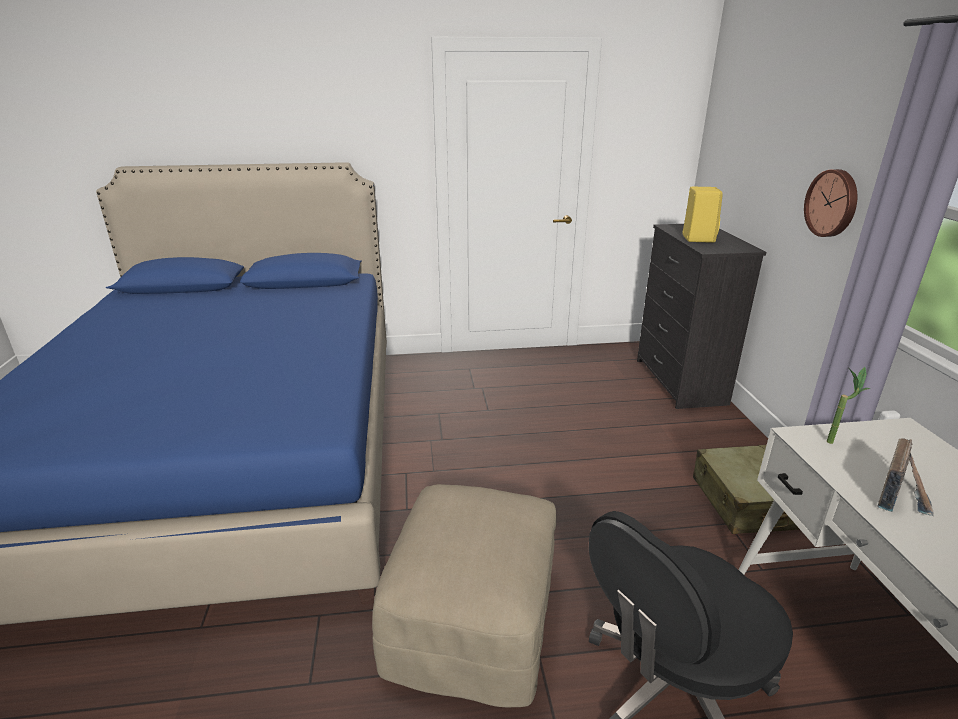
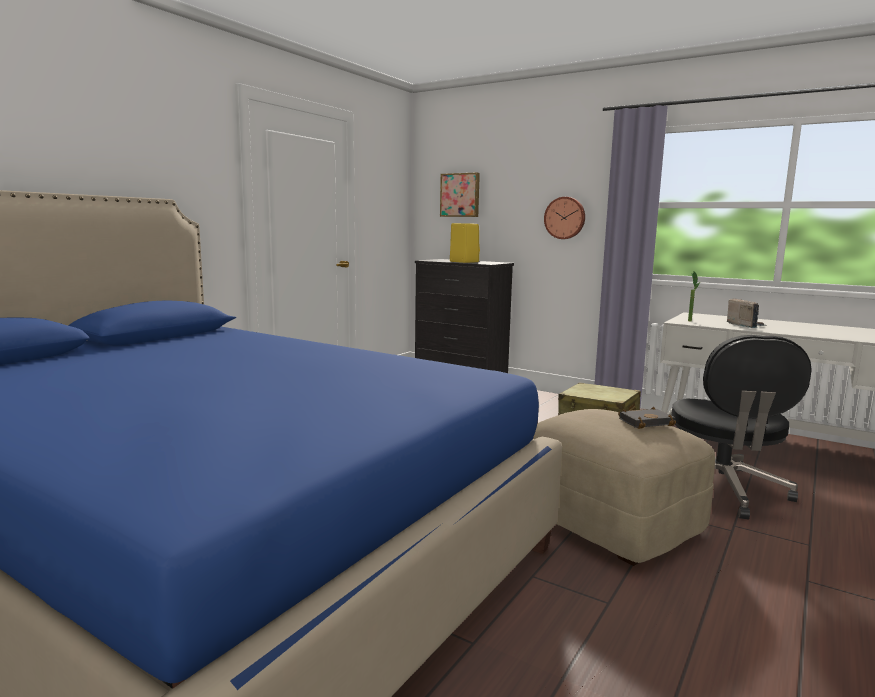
camera: 50 degrees left, 15 degrees down
none -> picture [440,172,480,217]
none -> black book [618,407,676,429]

